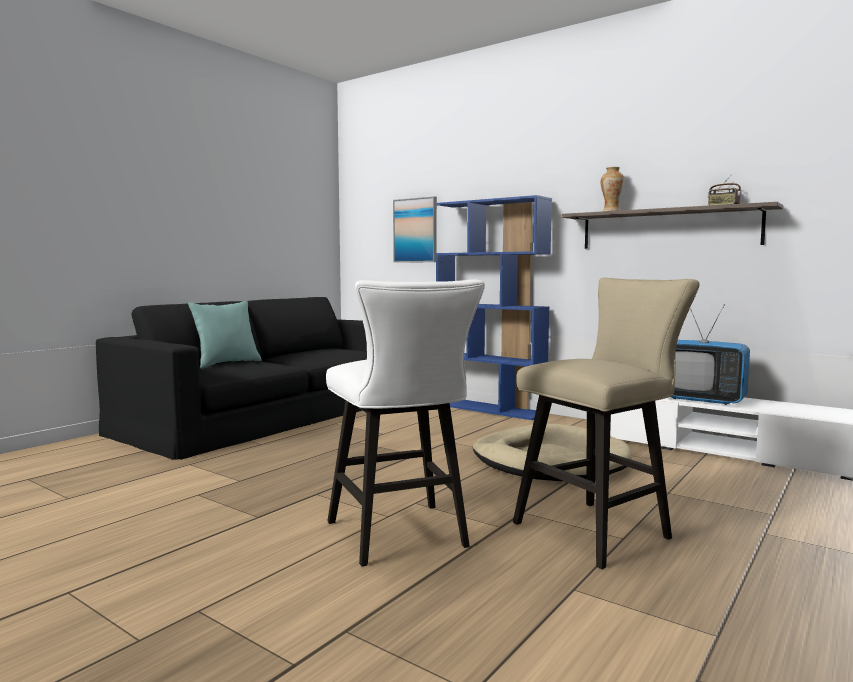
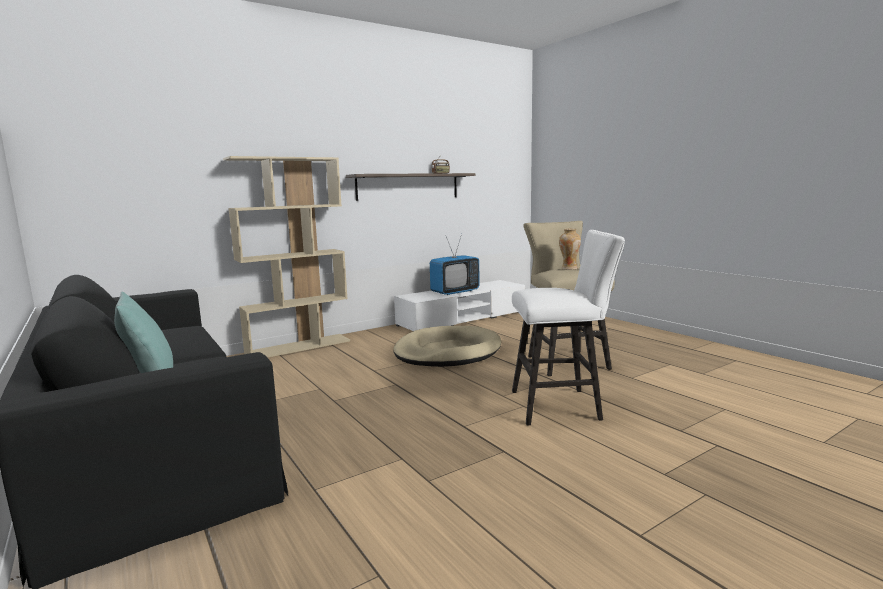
camera: 70 degrees left, 5 degrees up
picture [393,196,437,263] -> none
blue bookcase [436,195,552,420] -> beige bookcase [223,156,350,358]
vase [601,167,625,211] -> vase moved to [559,228,581,270]

